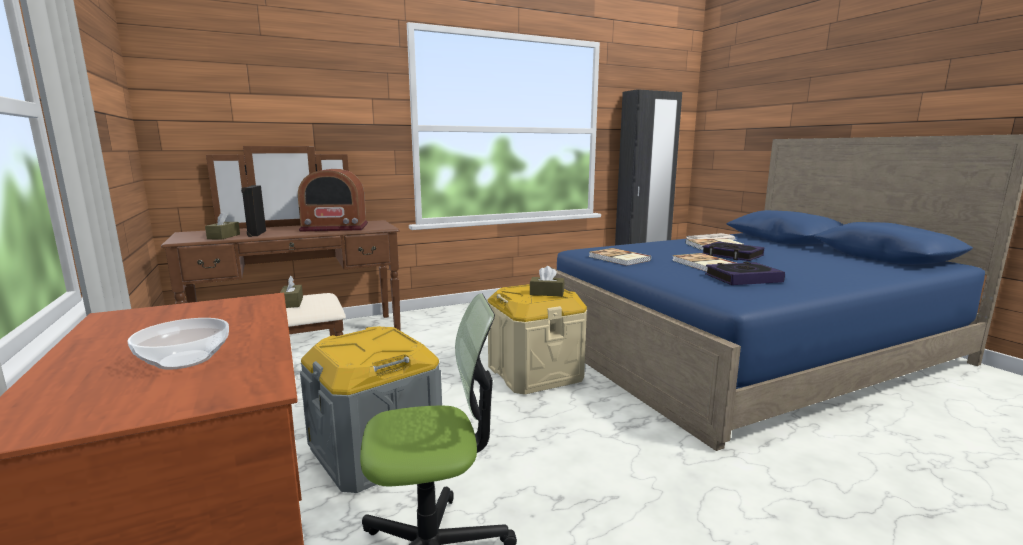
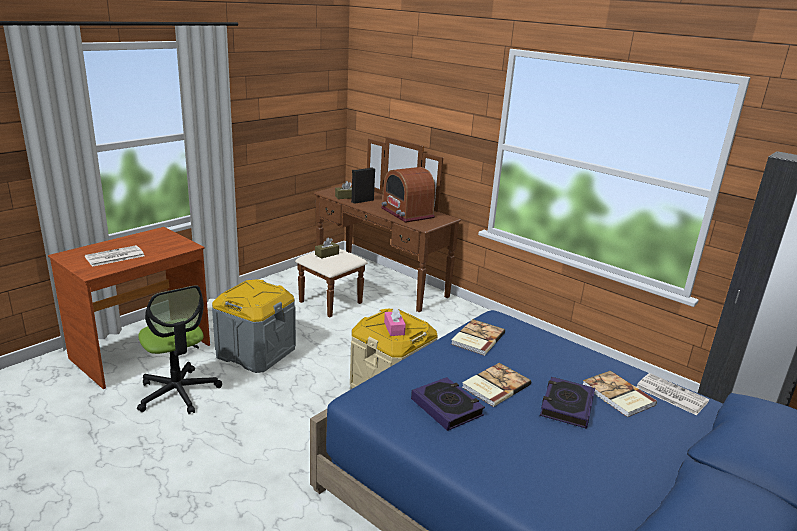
camera: 65 degrees right, 10 degrees up
bowl [127,318,229,370] -> newspaper [85,245,144,267]
brown tissue box [530,266,564,297] -> pink tissue box [384,307,406,336]

